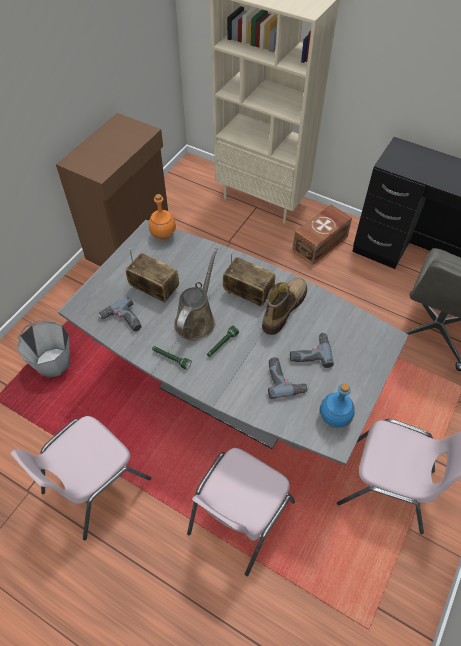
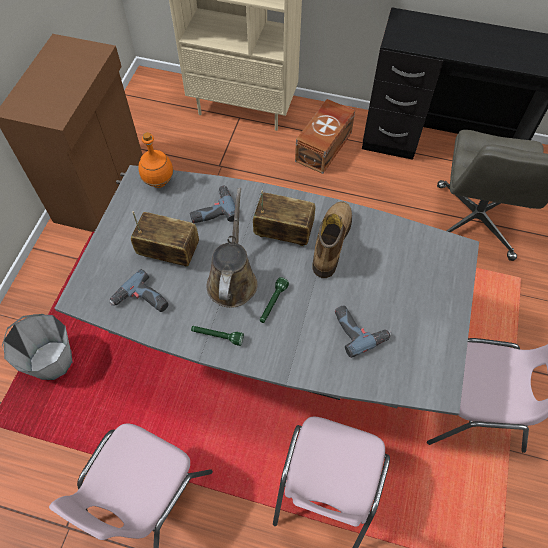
camera: 15 degrees left, 5 degrees up
power drill [290,333,334,368] -> power drill moved to [190,185,235,223]
blue bottle [319,383,355,428] -> none

